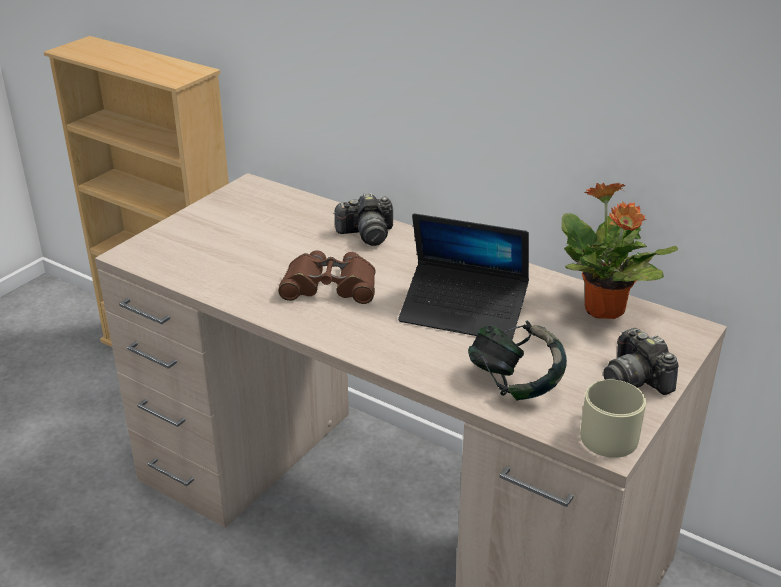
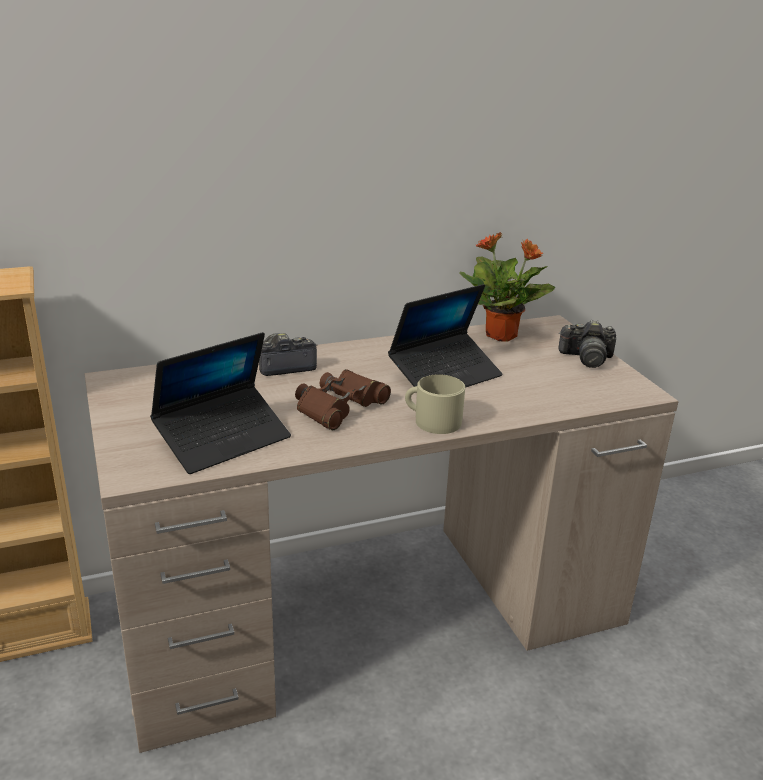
camera: 55 degrees left, 5 degrees down
camera [333,193,393,246] -> camera turned 135 degrees counterclockwise [259,333,317,376]
headphones [468,321,567,401] -> none
beige mug [580,379,646,458] -> beige mug moved to [405,374,465,434]
none -> laptop [150,332,291,474]

